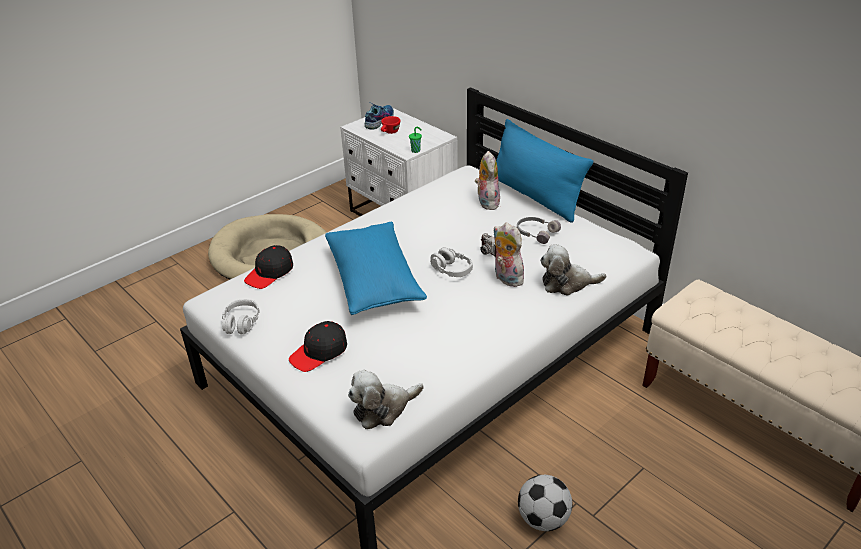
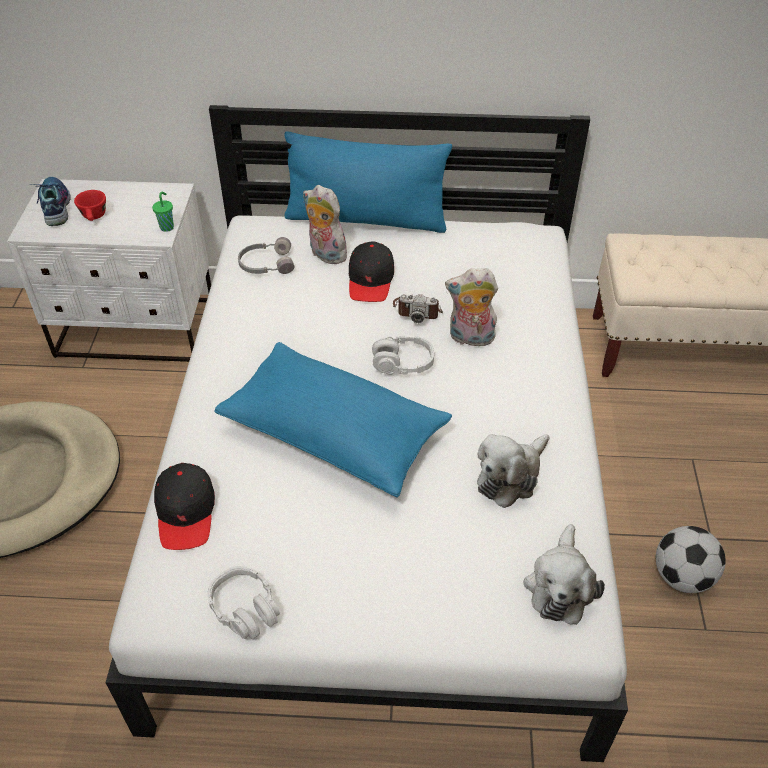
camera: 45 degrees left, 10 degrees up
black cap [289,321,347,372] -> black cap moved to [349,241,394,302]
grey headphones [517,217,561,244] -> grey headphones moved to [238,237,294,274]
plush toy [540,244,606,296] -> plush toy moved to [477,434,550,508]

